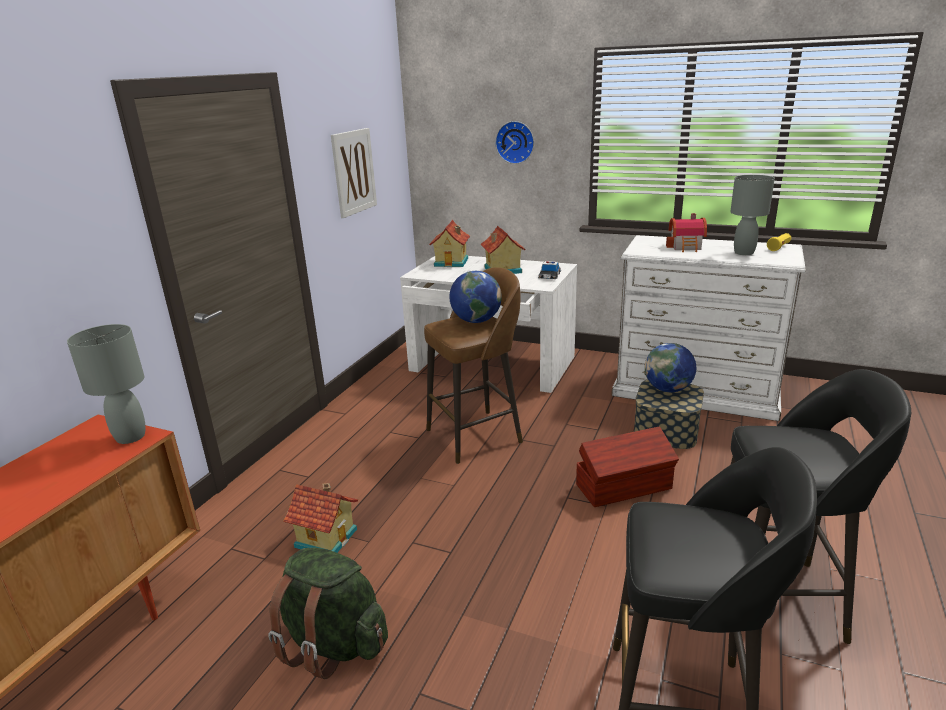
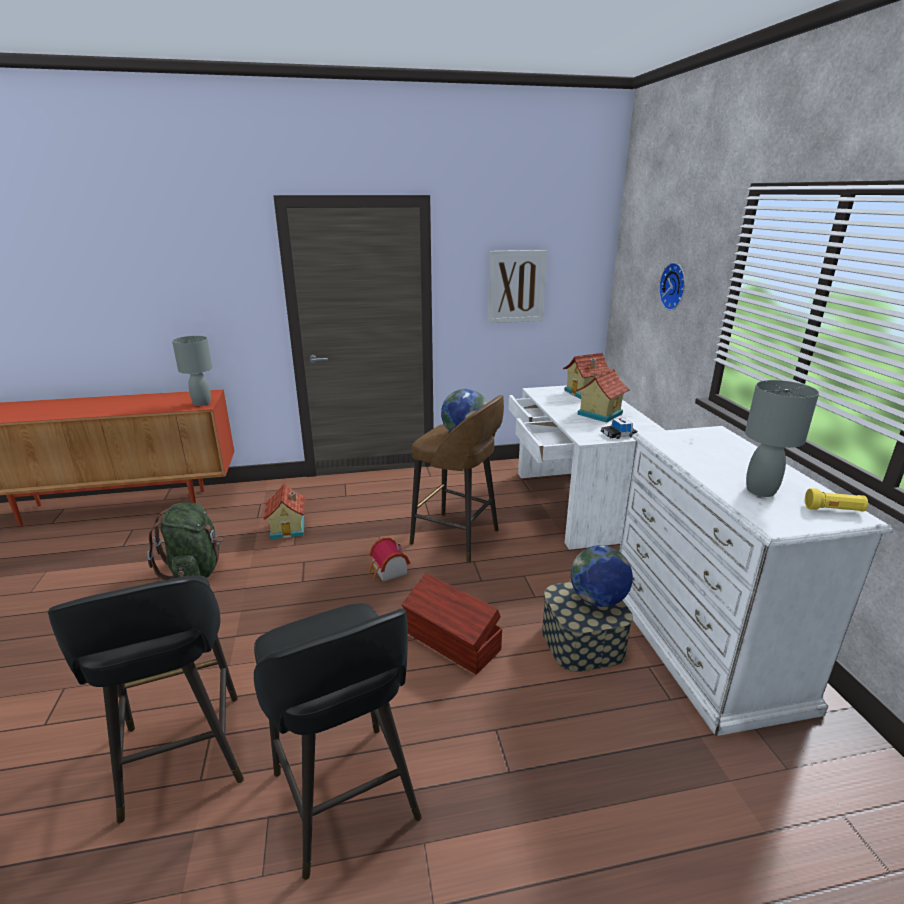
camera: 55 degrees right, 0 degrees up
toy house [666,213,707,252] -> toy house moved to [369,538,410,582]

